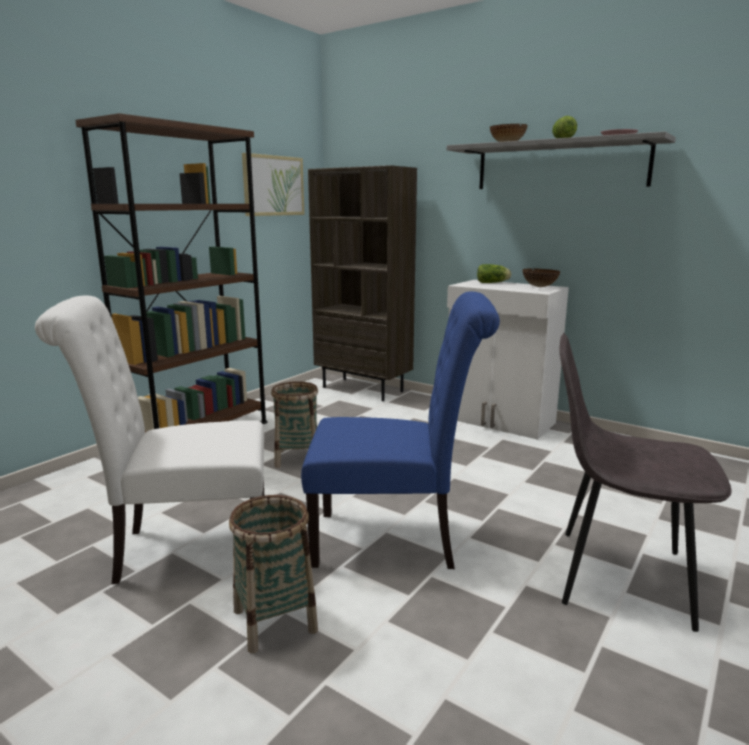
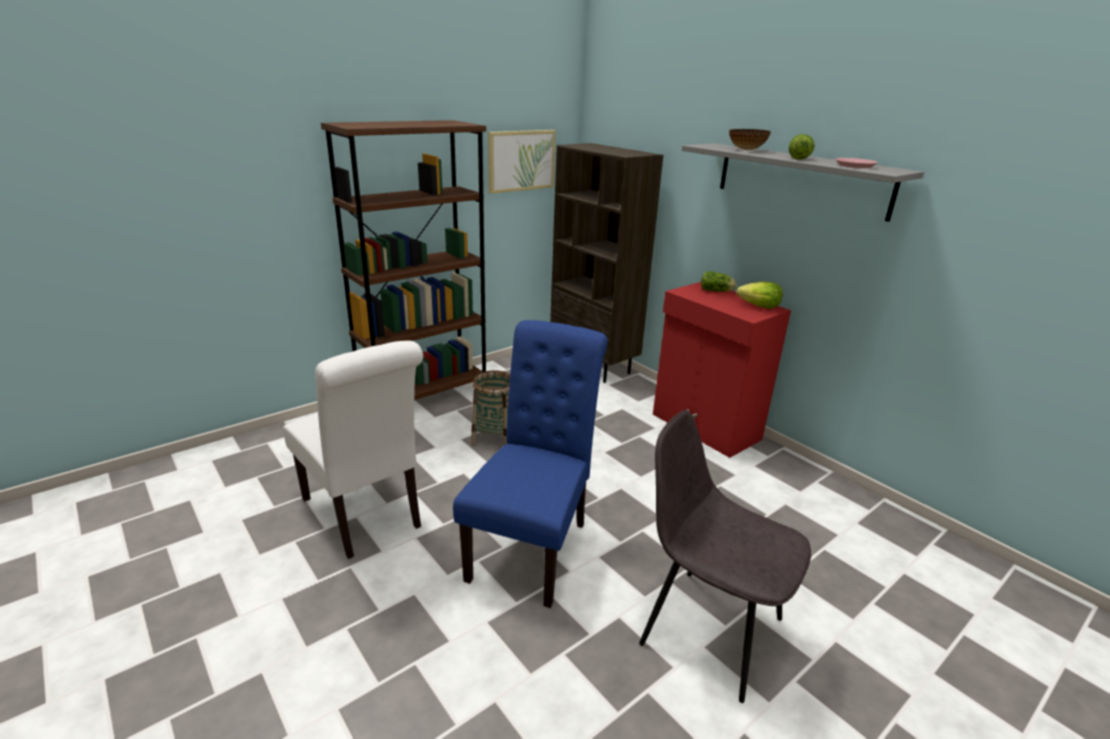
camera: 15 degrees right, 10 degrees up
white chair [35,296,264,584] -> white chair turned 135 degrees counterclockwise [283,341,423,559]
basket [229,495,318,653] -> none
blue chair [301,292,500,569] -> blue chair turned 90 degrees counterclockwise [453,320,608,608]
white cabinet [447,280,569,440] -> red cabinet [653,282,791,458]
bowl [523,268,560,287] -> lettuce [736,282,783,309]

